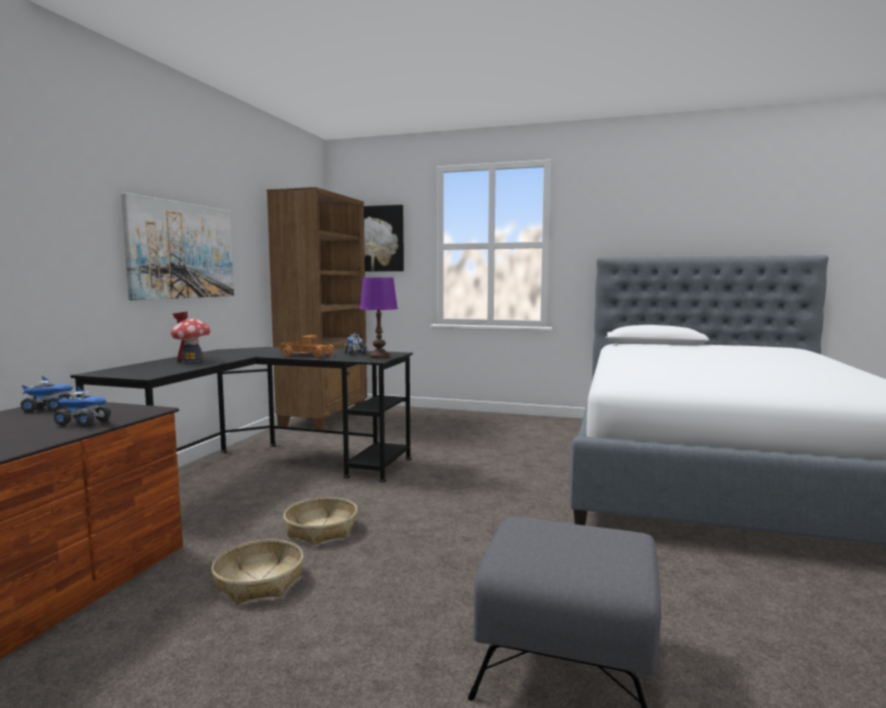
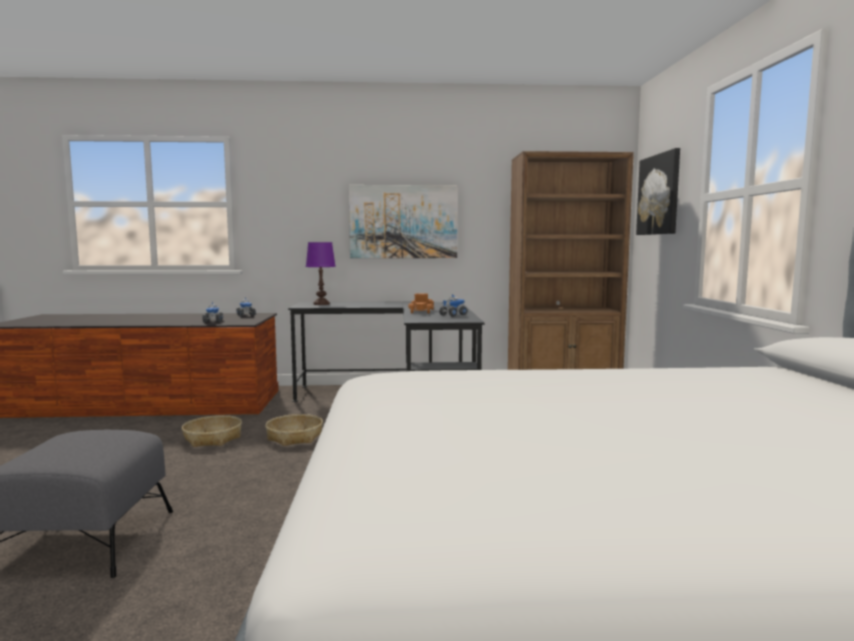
camera: 70 degrees right, 0 degrees up
toy house [171,311,211,363] -> none
purple table lamp [359,278,398,358] -> purple table lamp moved to [306,242,336,305]

